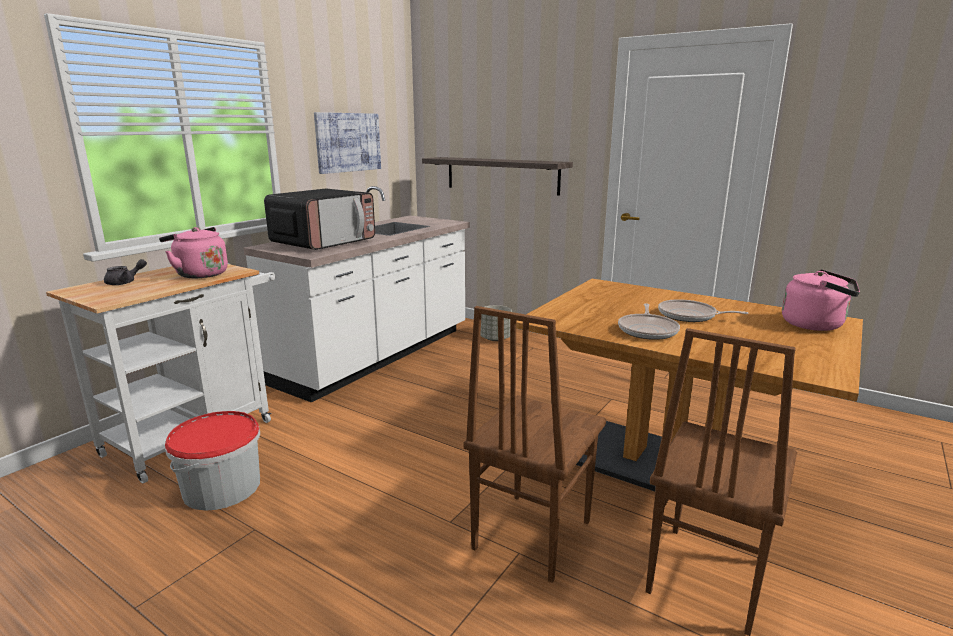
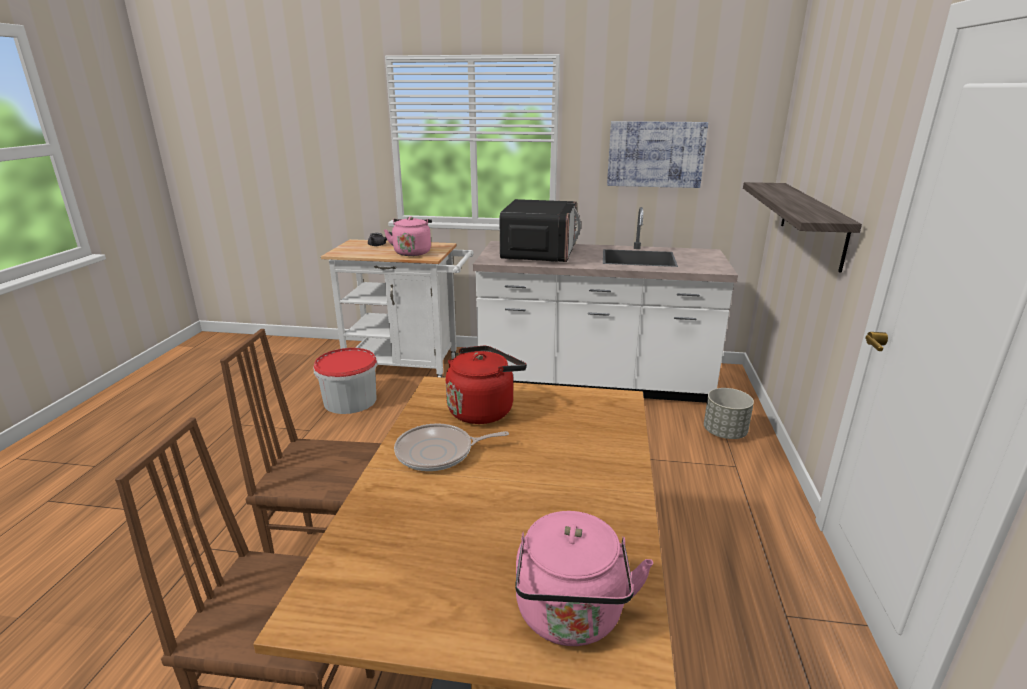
camera: 65 degrees right, 5 degrees up
microwave [264,189,375,250] -> microwave turned 90 degrees counterclockwise [500,199,581,262]
frying pan [658,299,749,322] -> none
none -> red kettle [446,345,527,424]

